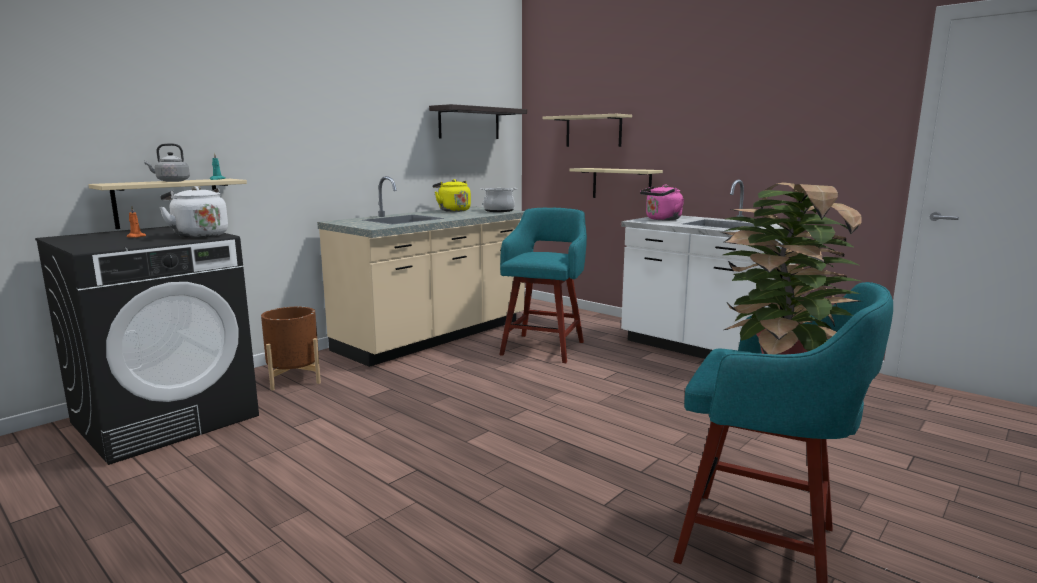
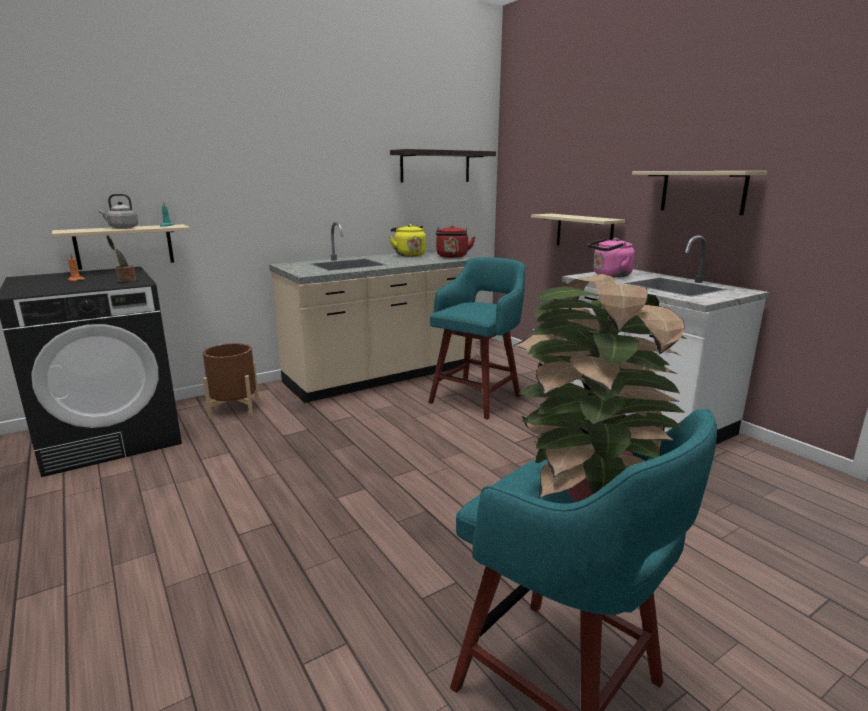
camera: 15 degrees right, 5 degrees up
white kettle [159,186,228,238] -> potted plant [106,235,136,282]
cooking pot [481,188,517,212] -> red kettle [436,225,475,258]
beige shelf [543,114,632,147] -> beige shelf moved to [632,171,767,215]

